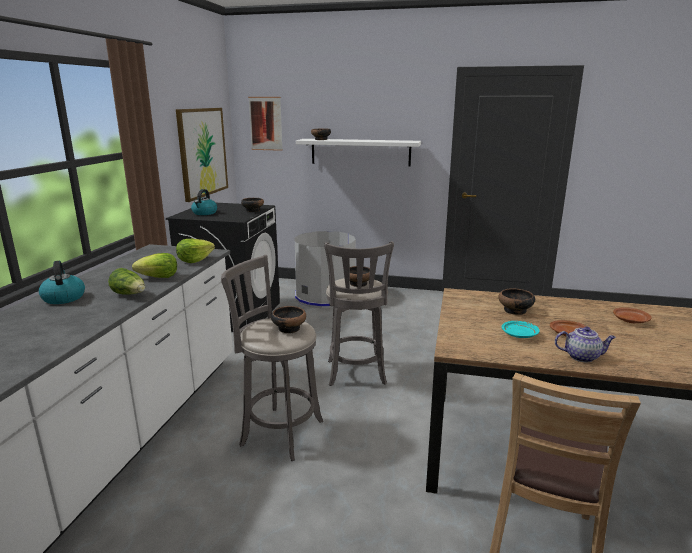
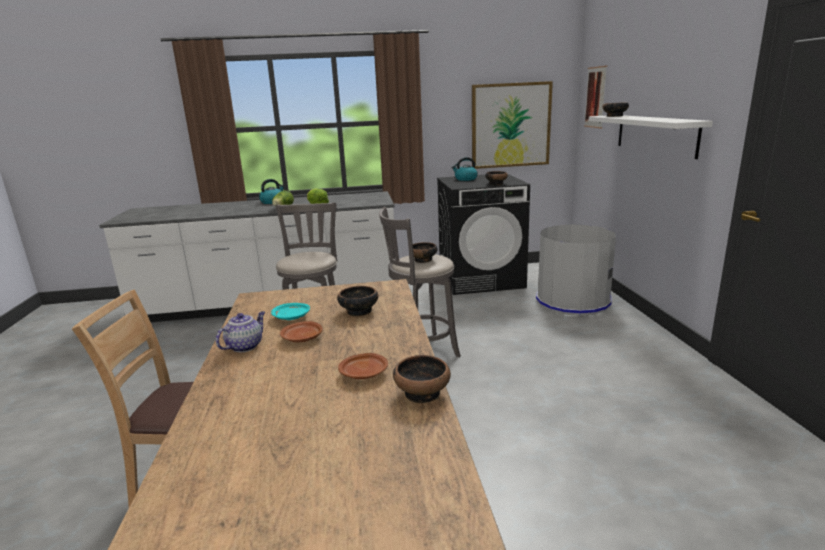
camera: 70 degrees right, 0 degrees up
lettuce [176,239,215,263] -> none
bowl [271,306,306,333] -> bowl moved to [393,355,451,403]
teapot [555,327,616,362] -> teapot turned 135 degrees counterclockwise [216,311,265,352]

